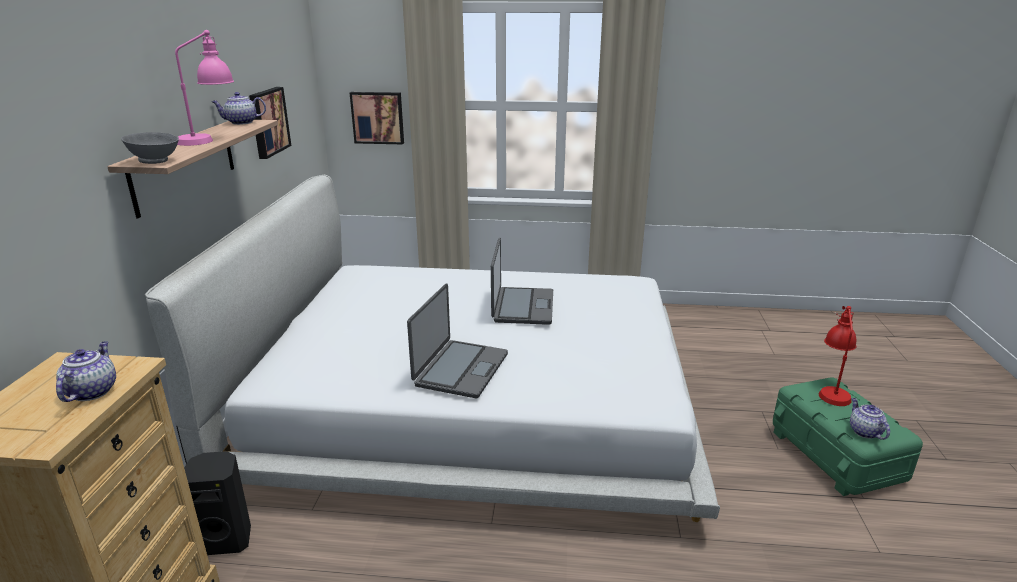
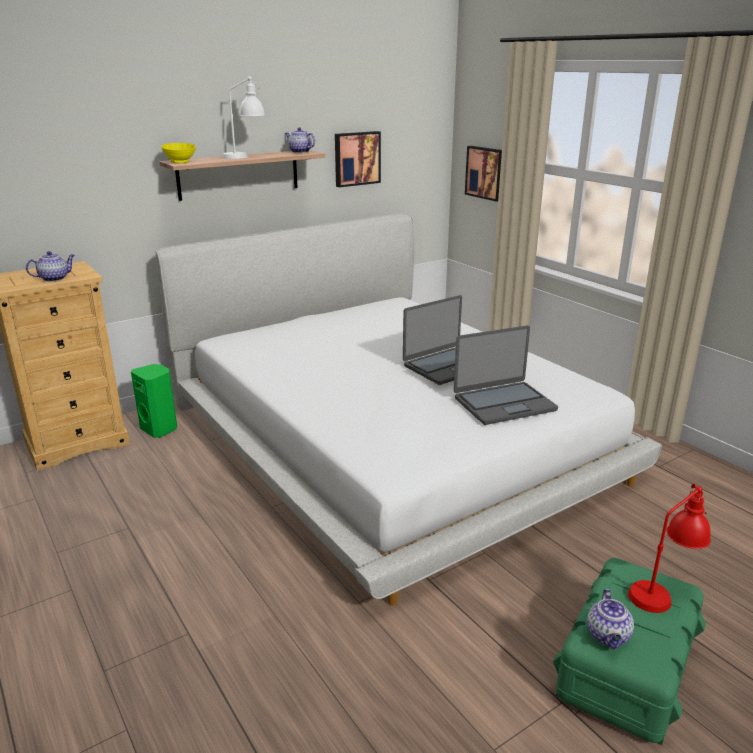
camera: 50 degrees right, 0 degrees up
grey bowl [121,132,179,164] -> yellow bowl [161,143,196,163]
pink table lamp [175,30,234,146] -> white table lamp [222,76,265,159]
black speaker [184,451,251,555] -> green speaker [131,364,177,438]
laptop [407,283,508,398] -> laptop moved to [454,325,558,425]
teapot [850,398,890,440] -> teapot turned 150 degrees clockwise [587,589,634,649]

